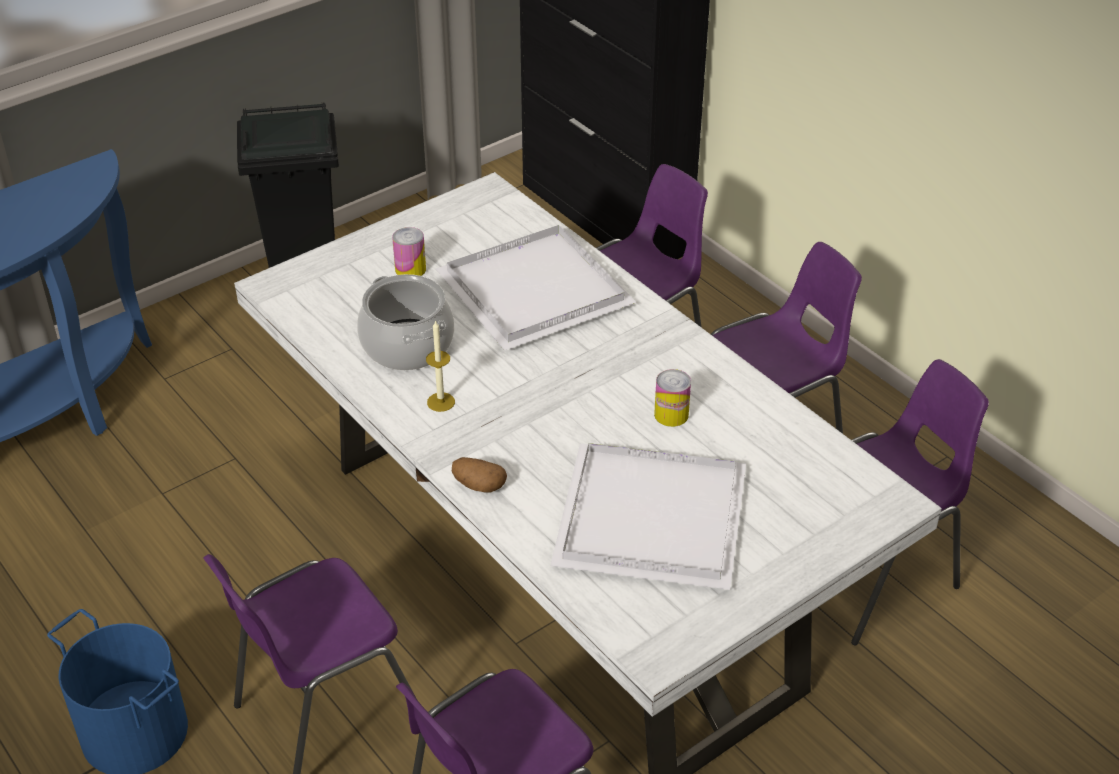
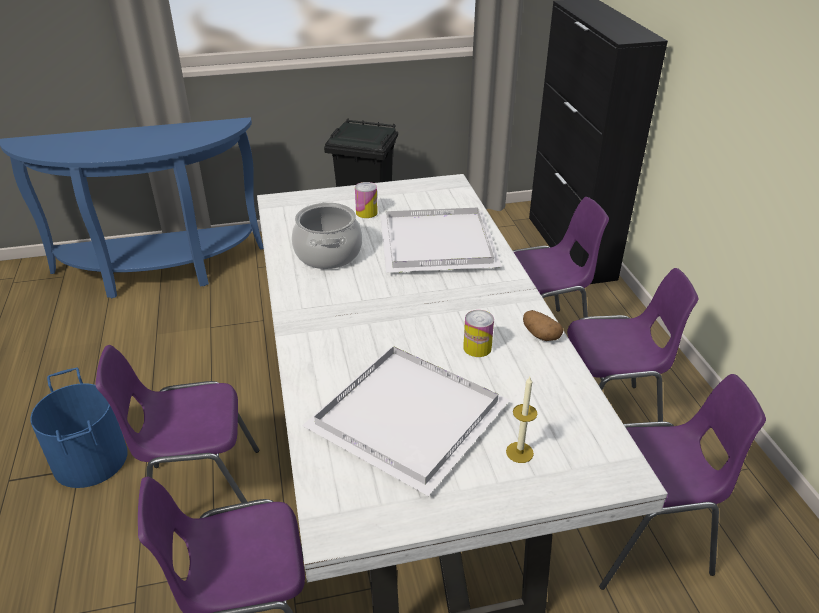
camera: 25 degrees right, 5 degrees down
candle [426,320,455,412] -> candle moved to [506,377,537,463]
potato [452,457,507,493] -> potato moved to [523,310,563,341]

